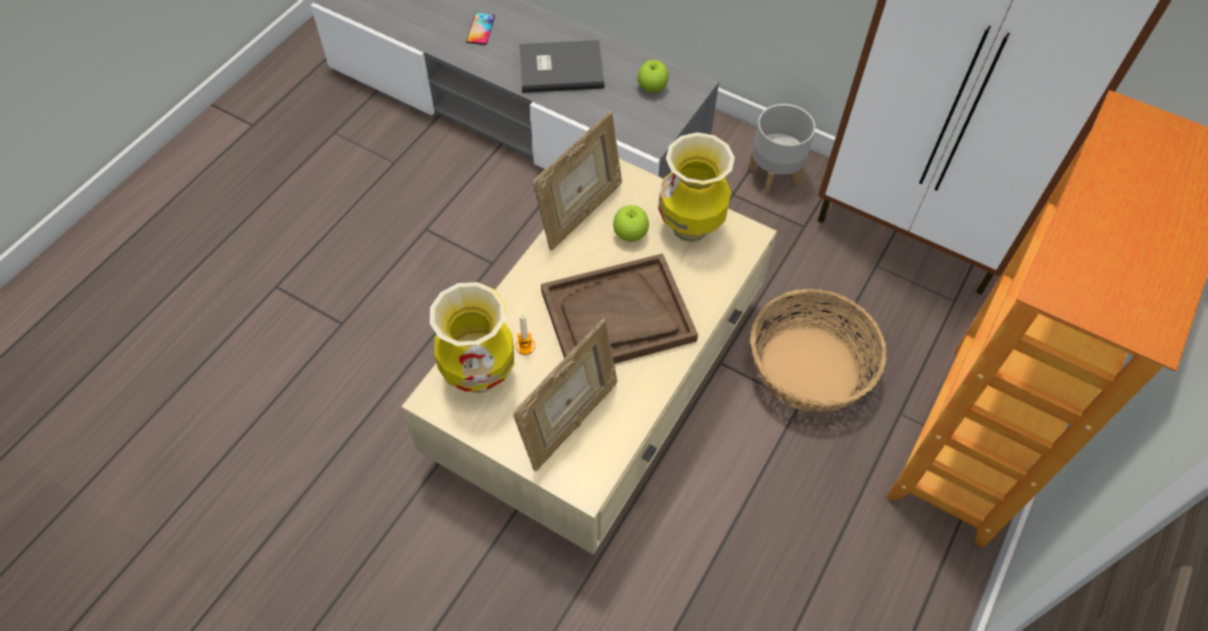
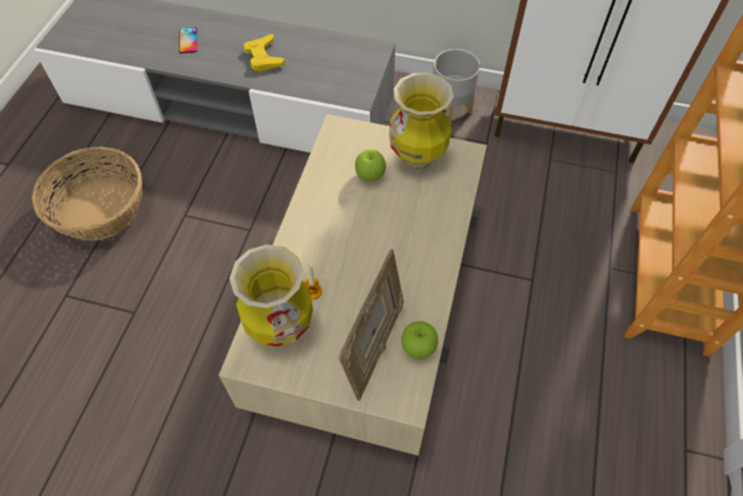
camera: 15 degrees left, 0 degrees up
grey book [519,40,604,93] -> yellow game controller [244,34,285,72]
picture frame [533,111,622,250] -> none
brown tray [541,253,698,364] -> none
apple [637,60,669,92] -> apple moved to [401,321,438,359]
basket [750,289,887,412] -> basket moved to [31,147,142,241]

